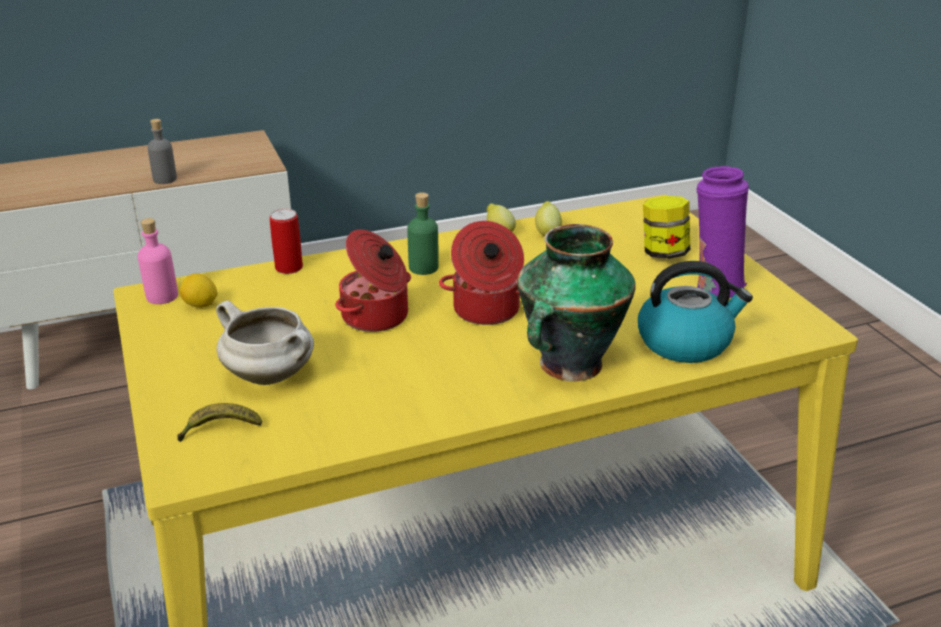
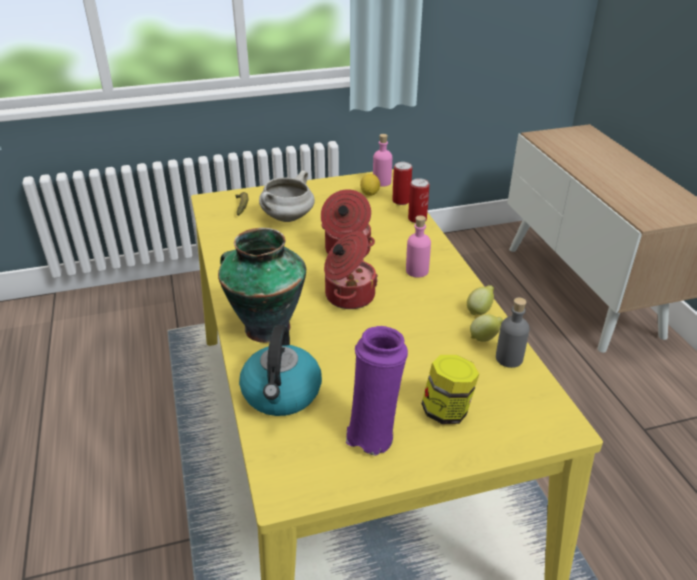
camera: 95 degrees right, 5 degrees up
grey bottle [148,119,177,184] -> grey bottle moved to [496,297,530,368]
green bottle [407,192,439,275] -> pink bottle [406,215,431,278]
none -> can [392,162,412,205]

